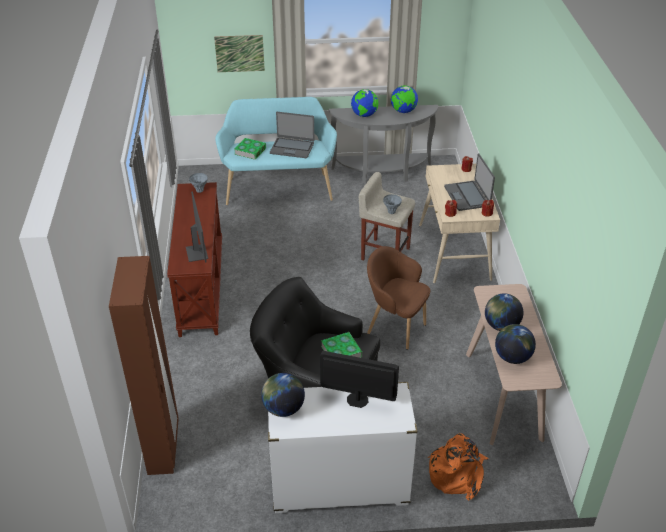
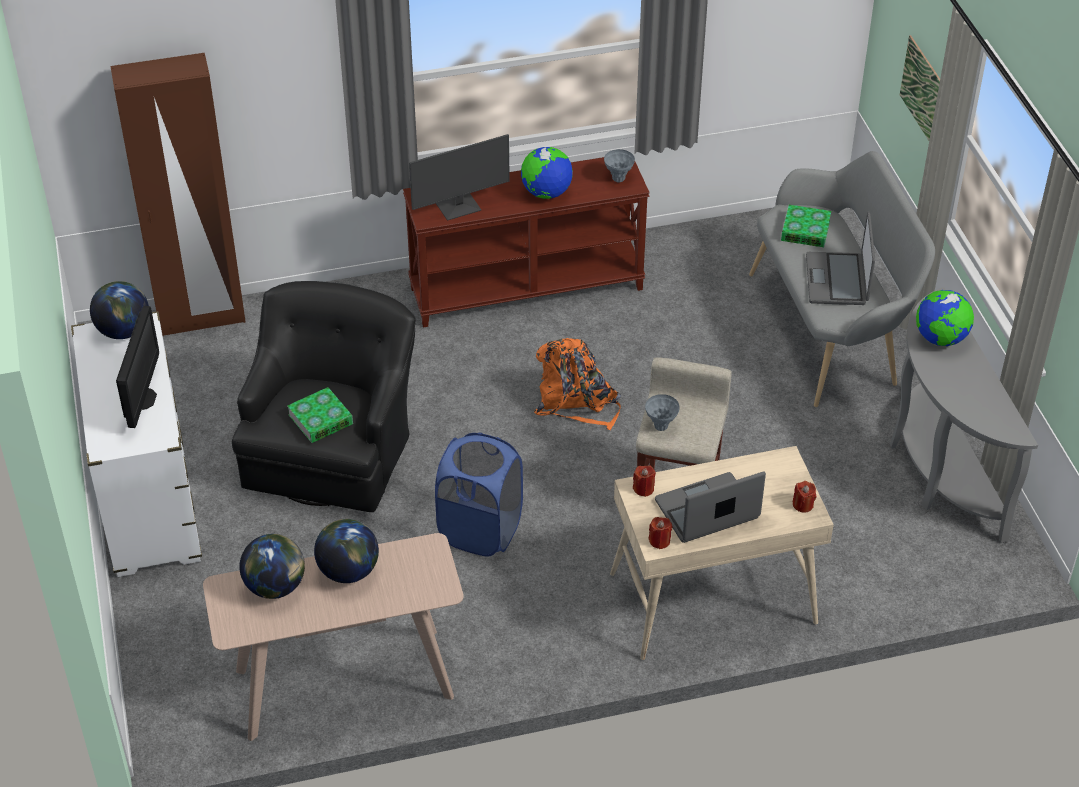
camera: 80 degrees right, 5 degrees up
turquoise bench [215,97,337,205] -> grey bench [749,151,935,407]
brown armchair [367,246,430,350] -> blue laundry basket [435,432,523,557]
globe [391,85,418,113] -> globe moved to [521,147,573,199]
orange backpack [428,433,488,501] -> orange backpack moved to [534,338,621,430]

